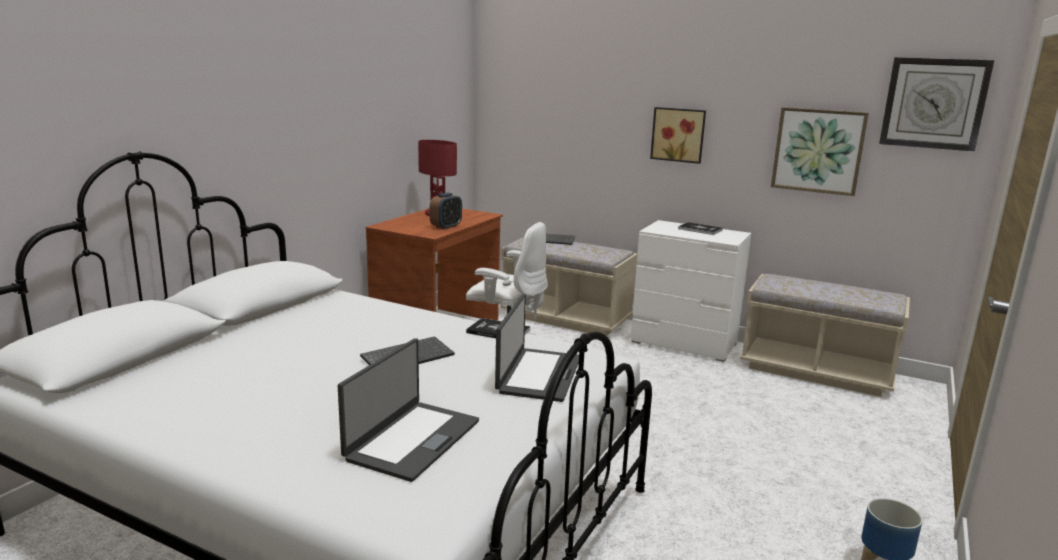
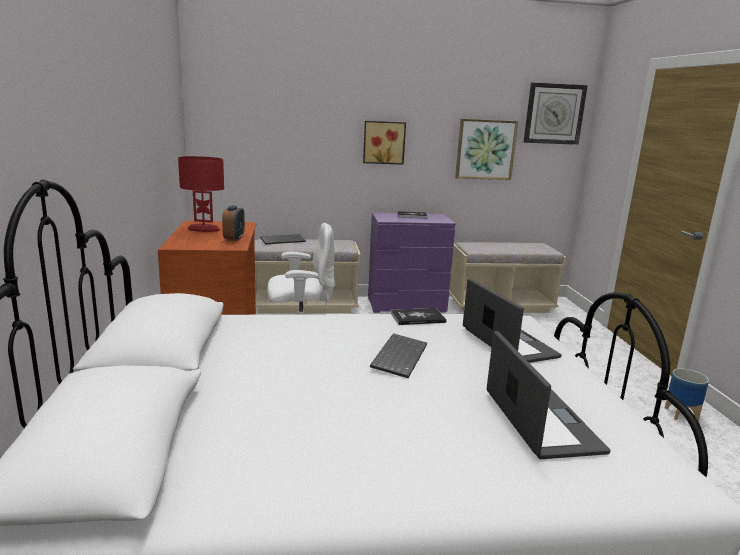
camera: 35 degrees left, 0 degrees up
white dresser [631,220,751,362] -> purple dresser [368,212,456,313]

